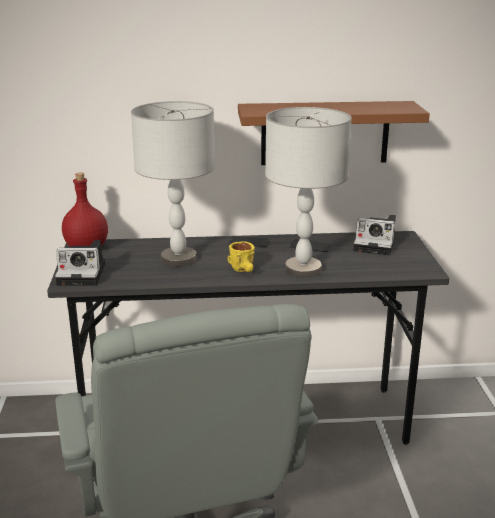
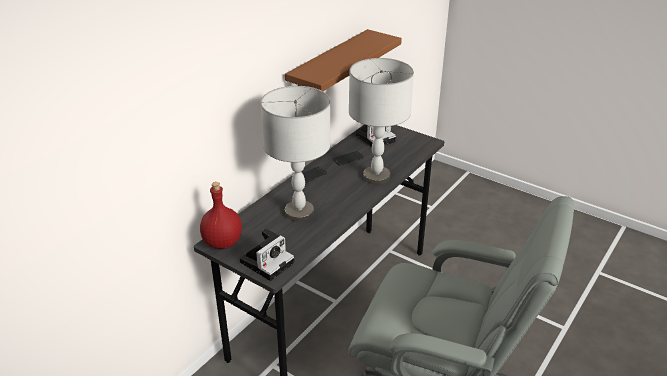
camera: 50 degrees left, 10 degrees up
yellow mug [228,242,255,272] -> none

